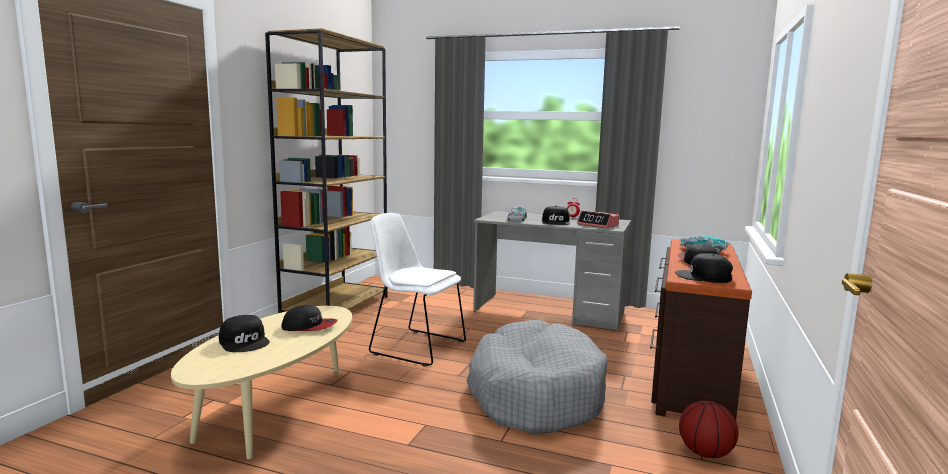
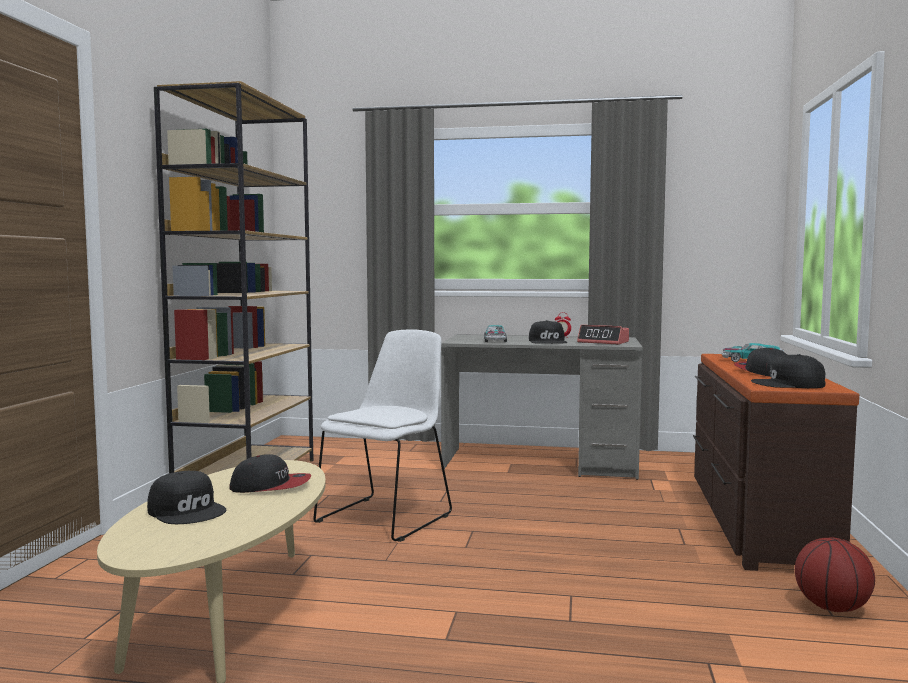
camera: 10 degrees left, 5 degrees down
white chair [369,213,466,367] -> white chair turned 105 degrees clockwise [313,330,452,542]
grey dog bed [467,320,607,435] -> none

